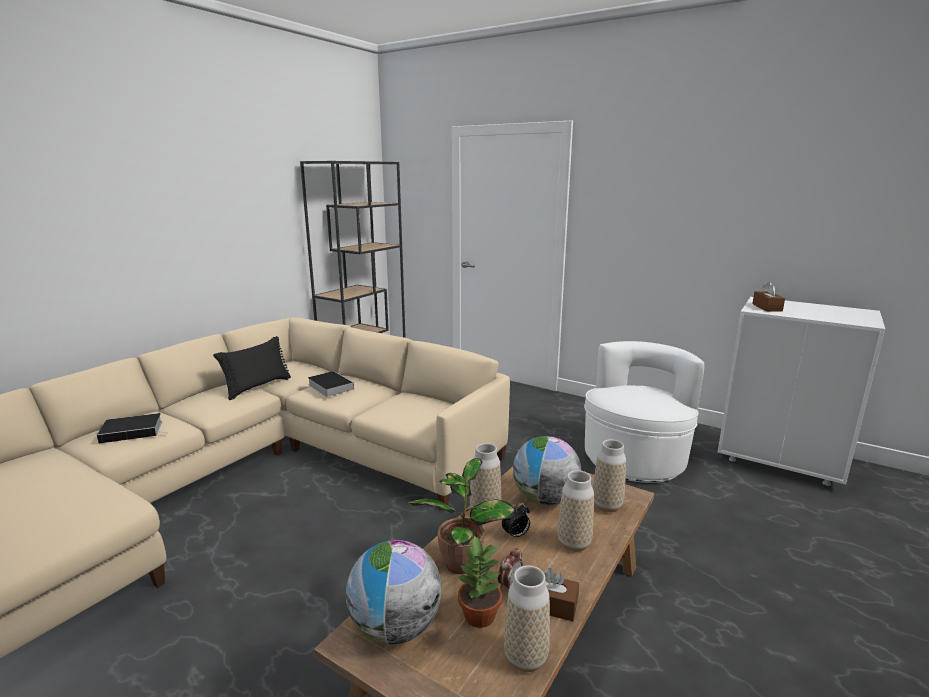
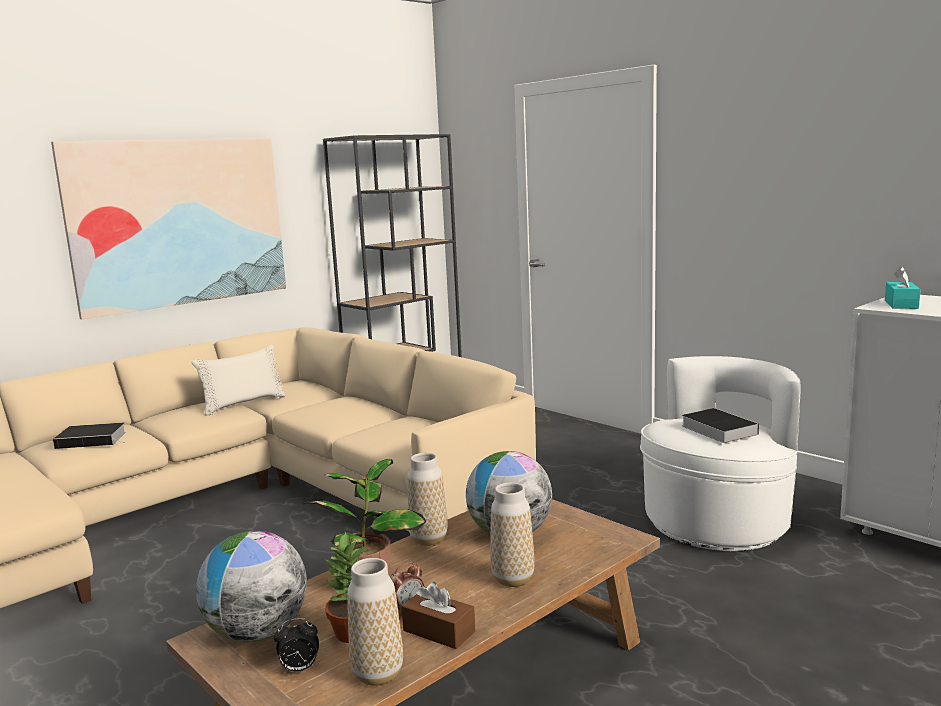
camera: 15 degrees right, 5 degrees down
black pillow [213,336,291,400] -> white pillow [191,345,286,416]
book [308,371,354,397] -> book moved to [682,408,759,443]
alarm clock [502,503,530,538] -> alarm clock moved to [274,618,319,673]
vase [593,439,626,513] -> none
brown tissue box [752,282,785,312] -> turquoise tissue box [885,267,921,309]
none -> picture [51,138,286,320]

